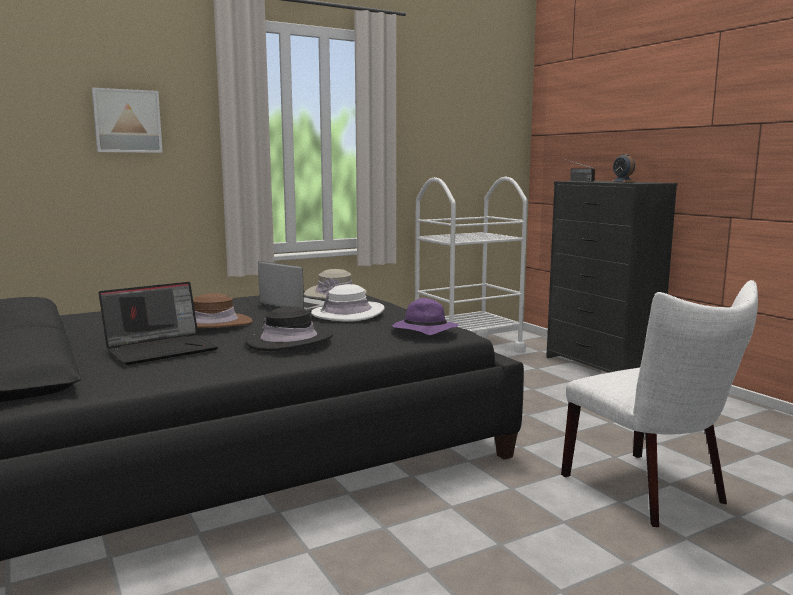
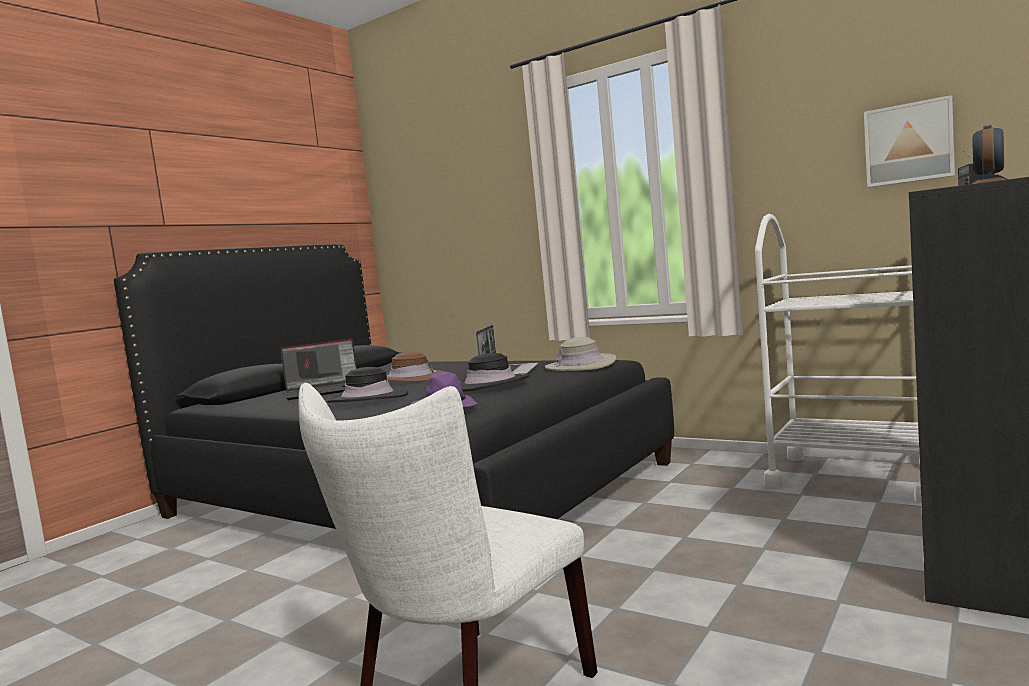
camera: 65 degrees right, 5 degrees down
picture [92,88,163,153] -> picture moved to [864,95,955,187]
laptop [98,282,218,365] -> laptop turned 45 degrees counterclockwise [280,339,357,400]
white hat [311,284,385,322] -> black hat [460,353,530,392]

